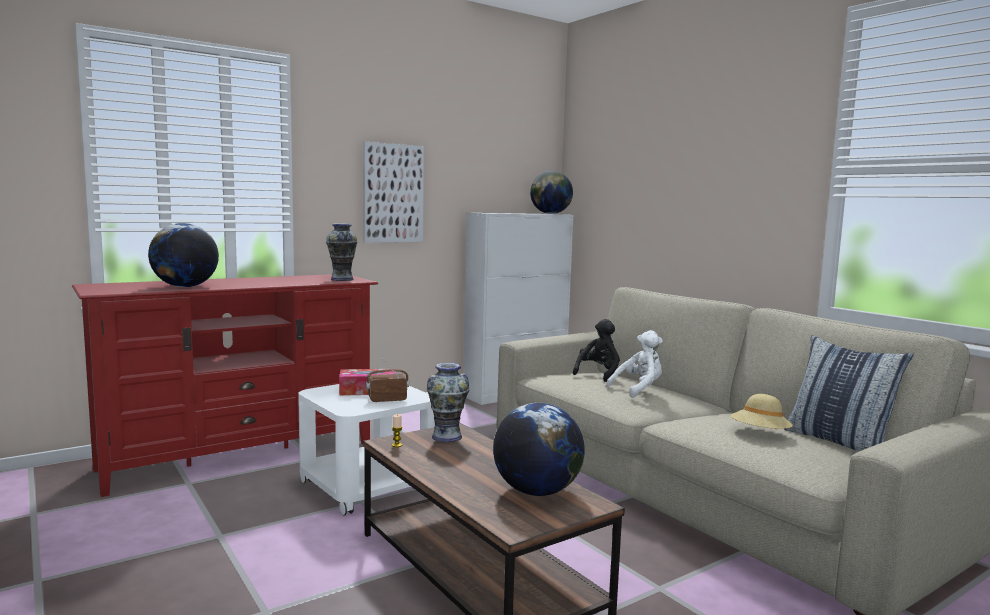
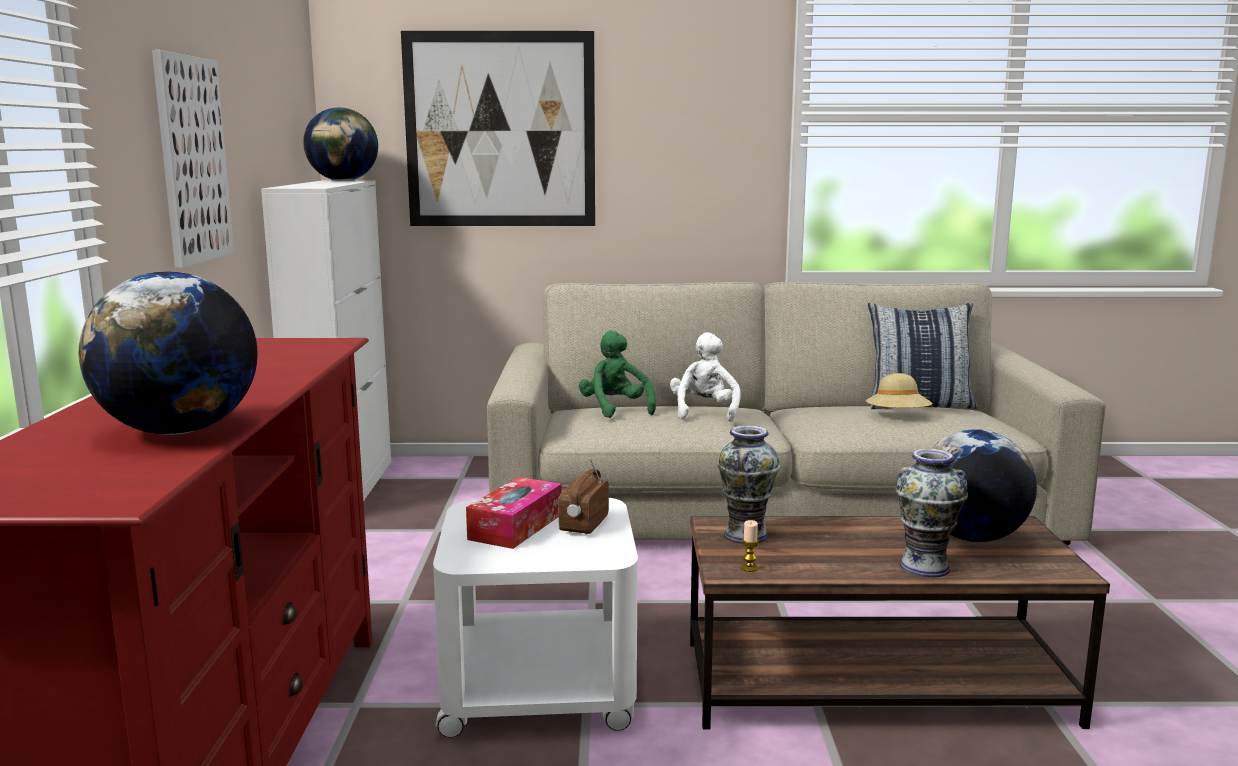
camera: 55 degrees left, 5 degrees up
vase [326,223,358,281] -> vase moved to [895,449,968,577]
black plush toy [573,319,620,382] -> green plush toy [579,331,656,418]
none -> picture [401,31,595,226]

